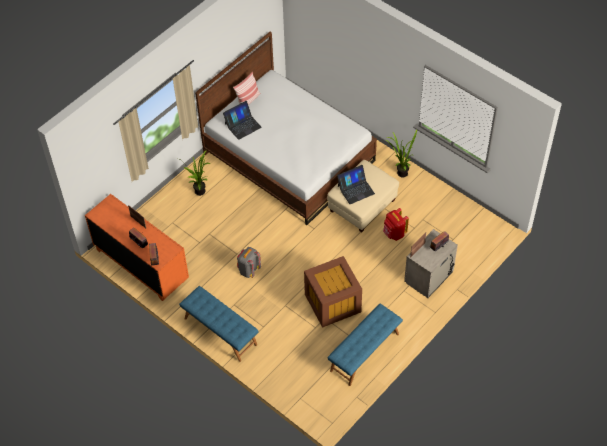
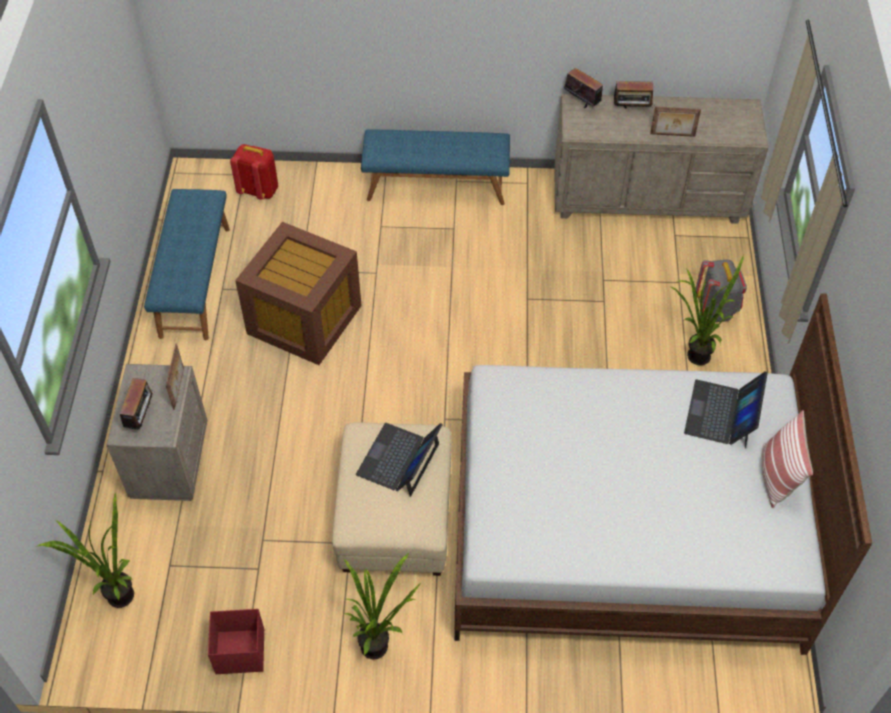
camera: 140 degrees right, 0 degrees up
orange dresser [85,194,189,301] -> beige dresser [554,94,768,224]
grey backpack [237,247,261,278] -> grey backpack moved to [696,260,747,322]
red backpack [383,208,409,241] -> red backpack moved to [230,144,278,200]
none -> potted plant [35,492,134,608]
none -> red storage box [208,609,264,674]

